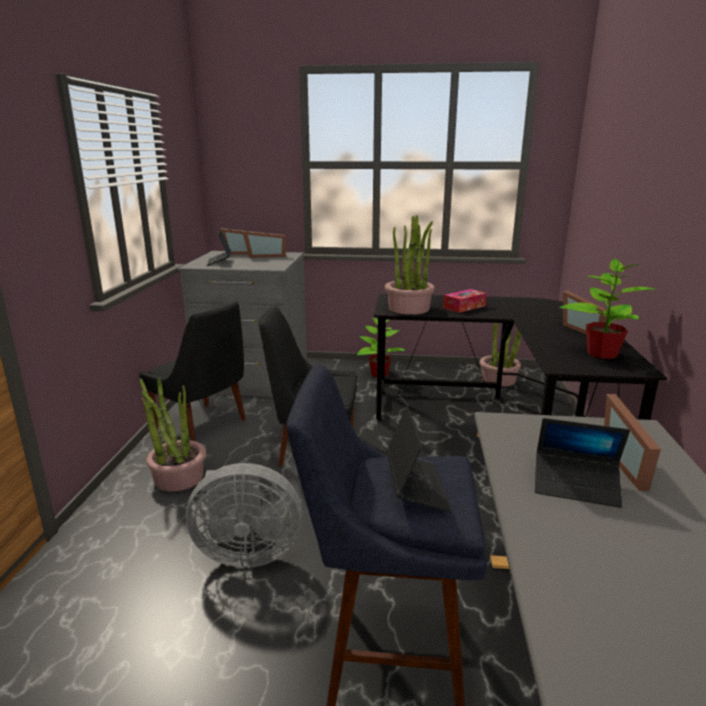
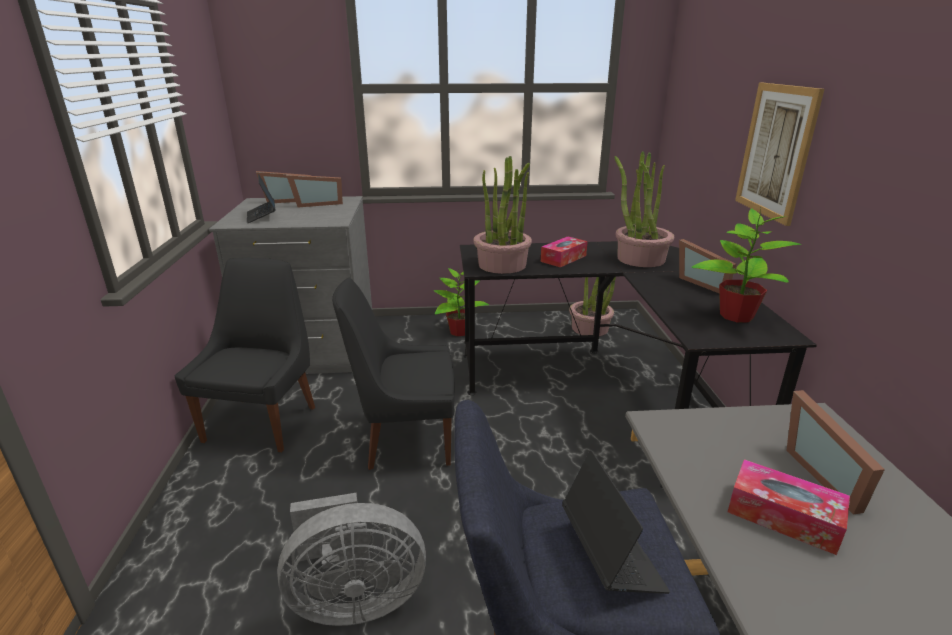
camera: 10 degrees left, 5 degrees up
black chair [140,302,246,441] -> black chair turned 105 degrees counterclockwise [174,258,315,452]
potted plant [140,378,206,492] -> potted plant moved to [614,151,674,267]
laptop [535,418,630,508] -> tissue box [728,459,850,555]
none -> picture [735,83,824,226]

